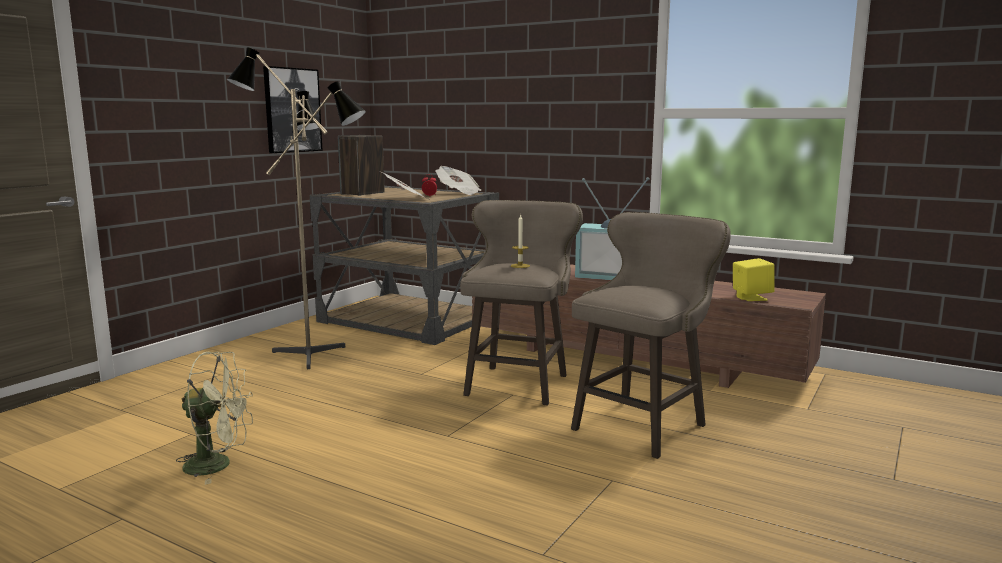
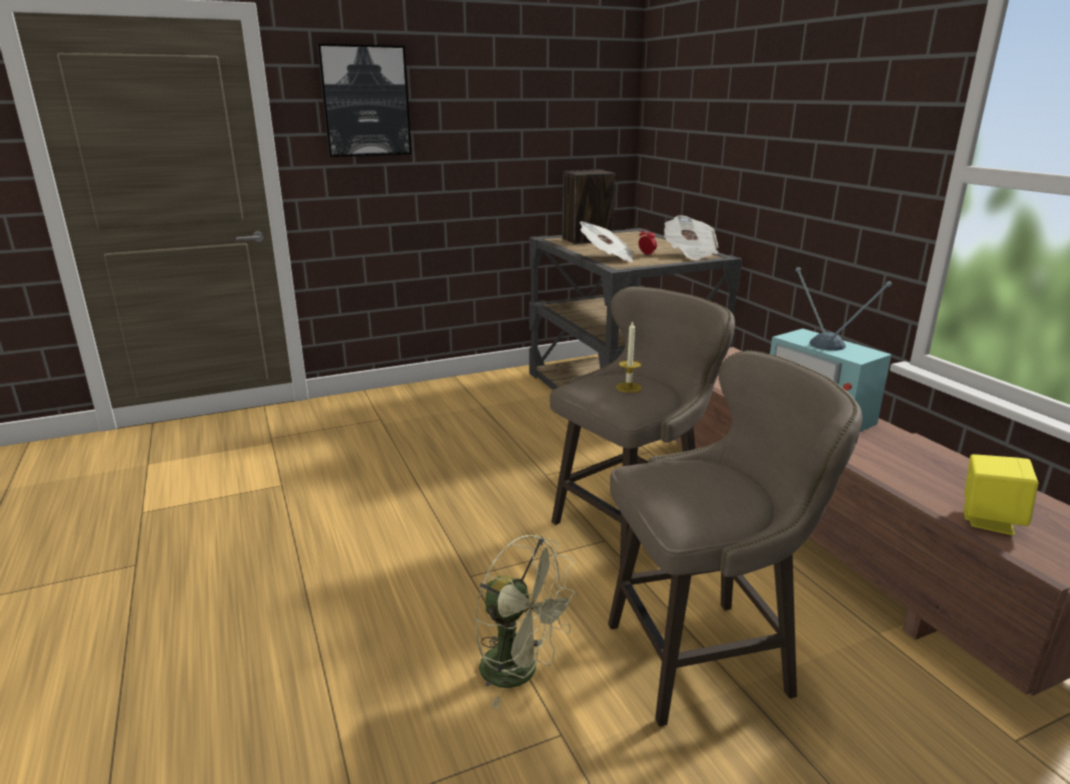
camera: 35 degrees right, 10 degrees up
green fan [176,352,253,485] -> green fan moved to [474,535,578,709]
floor lamp [227,47,366,369] -> none
picture [263,66,323,153] -> picture moved to [317,44,411,157]

